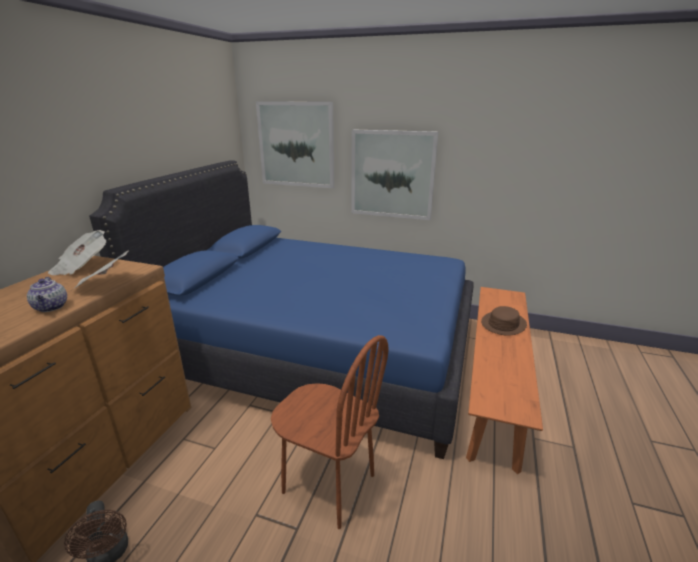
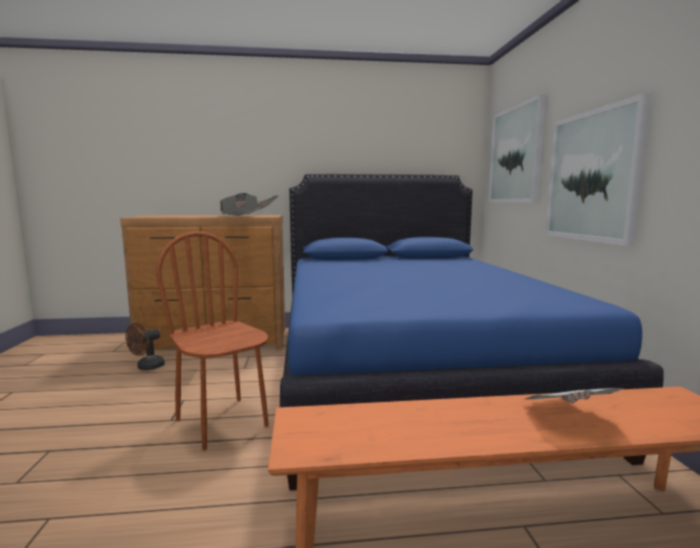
camera: 65 degrees right, 15 degrees down
teapot [27,277,67,312] -> none
brown chair [271,335,388,529] -> brown chair turned 135 degrees clockwise [156,231,269,450]
brown hat [481,306,527,336] -> newspaper [523,388,624,403]

